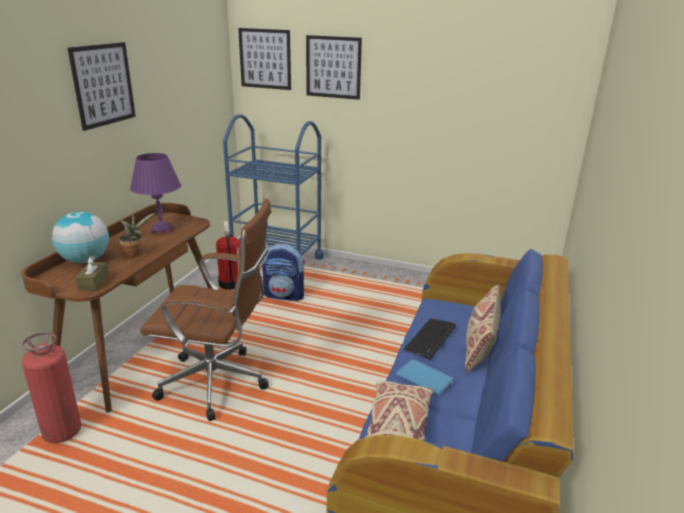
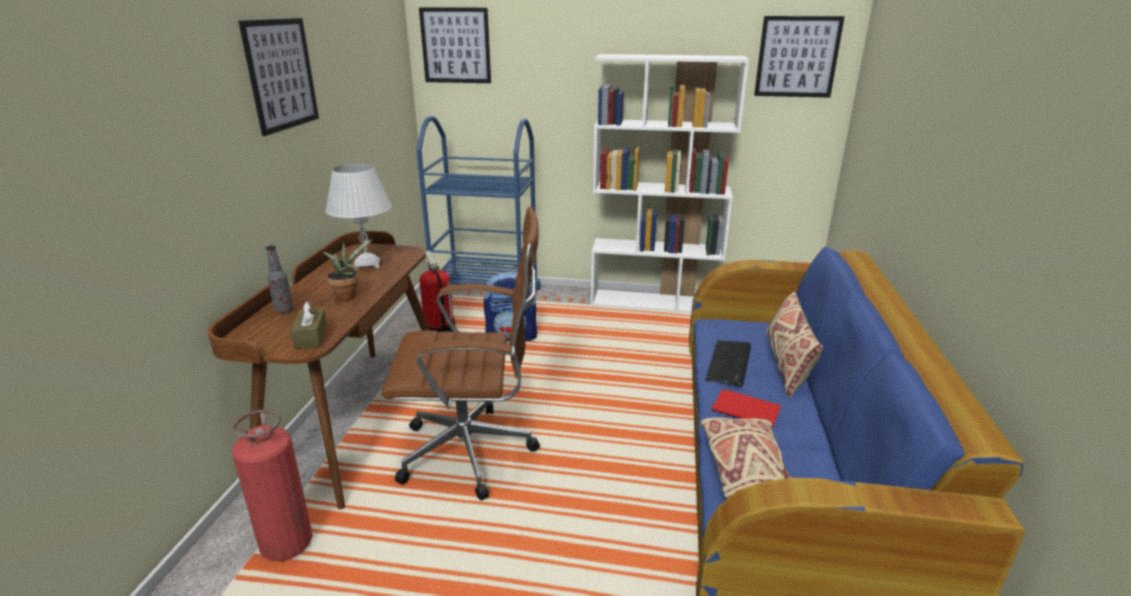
camera: 10 degrees left, 0 degrees up
globe [52,211,109,263] -> bottle [266,245,294,314]
purple table lamp [130,153,181,234] -> white table lamp [325,163,392,270]
picture [306,35,362,100] -> picture moved to [754,16,845,98]
blue book [396,359,453,396] -> red book [712,389,781,428]
none -> white bookcase [590,54,749,313]

